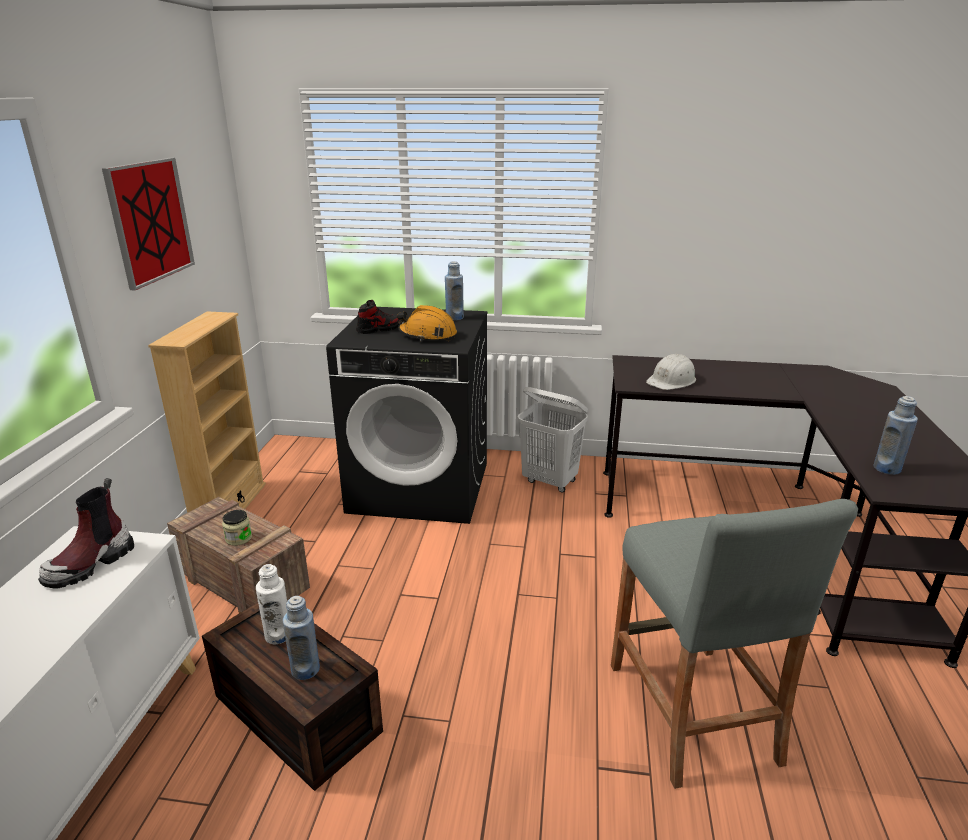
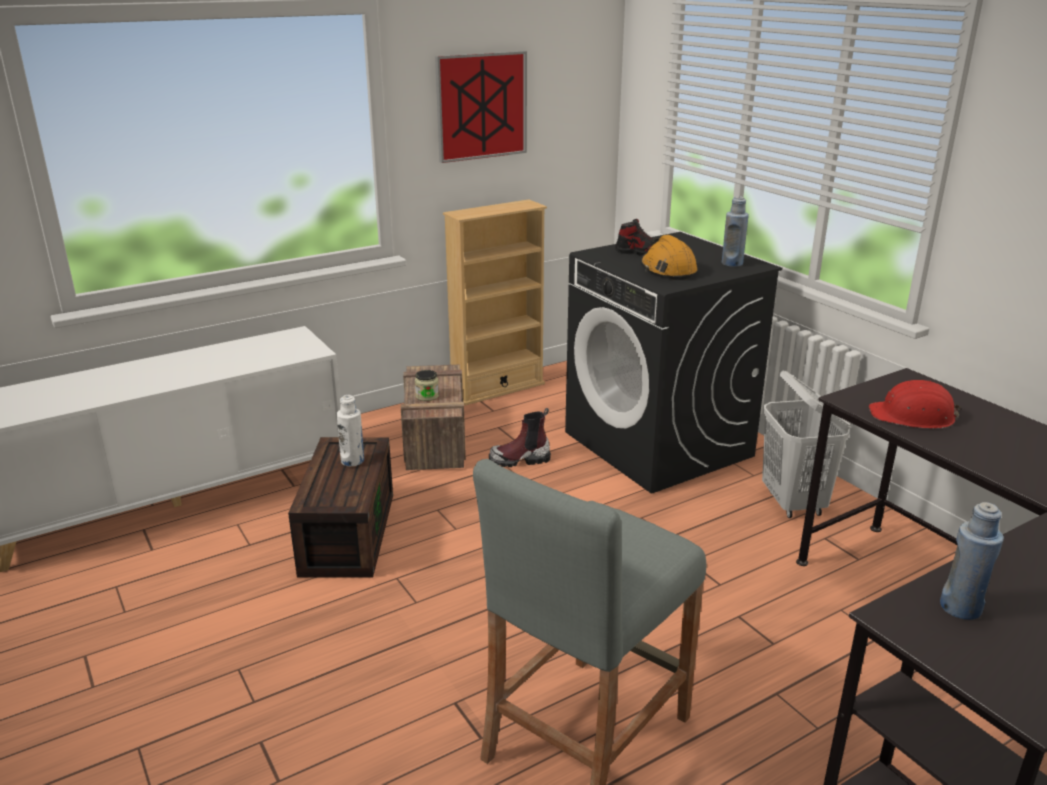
camera: 50 degrees right, 0 degrees up
boot [38,478,134,588] -> boot moved to [489,408,551,467]
blue bottle [283,596,320,680] -> none
white hard hat [646,353,696,390] -> red hard hat [869,380,961,429]

